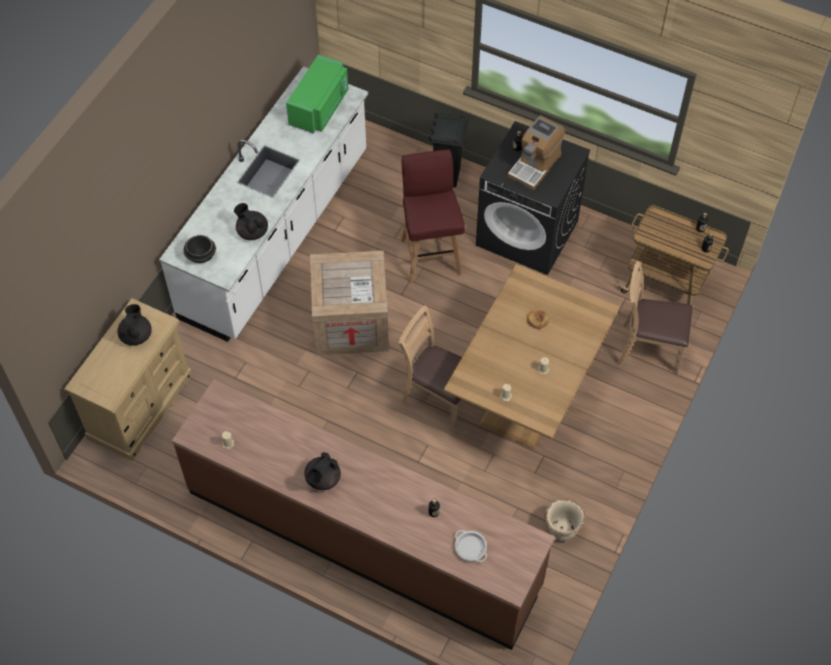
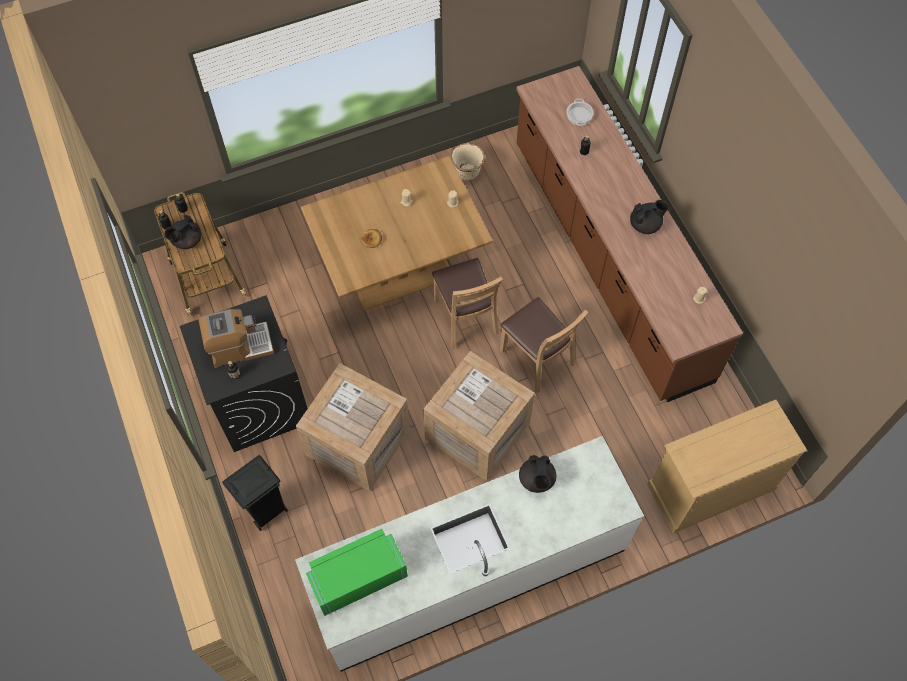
camera: 140 degrees left, 5 degrees up
black teapot [117,304,152,346] -> black teapot moved to [164,215,201,249]
black bowl [183,235,216,263] -> none
red stool [401,149,465,282] -> crate [296,363,410,491]
brown chair [618,261,693,374] -> brown chair moved to [500,297,588,393]

